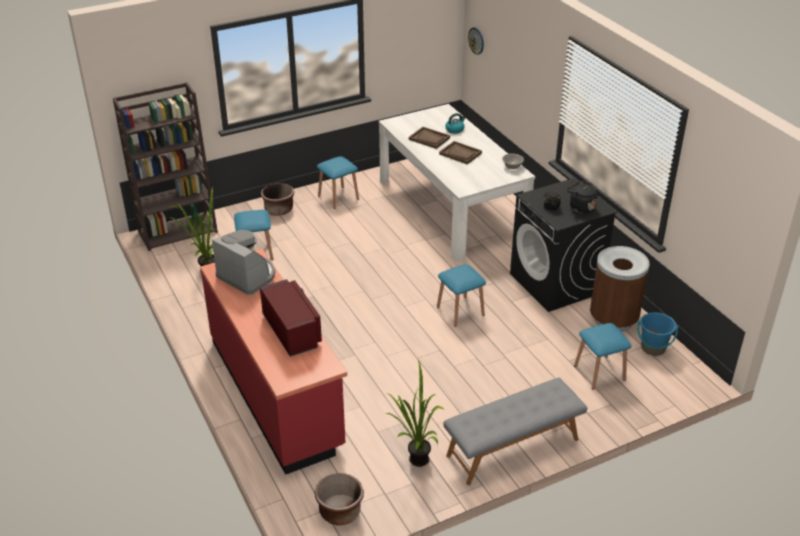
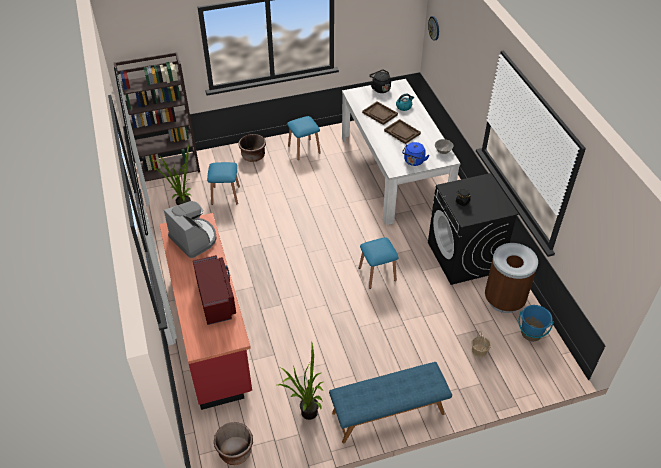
camera: 10 degrees right, 10 degrees up
grey bench [443,377,587,485] -> blue bench [329,362,452,443]
black kettle [566,181,597,213] -> black kettle moved to [369,70,391,93]
blue stool [574,323,632,390] -> basket [471,331,491,357]
none -> blue kettle [402,142,429,166]

